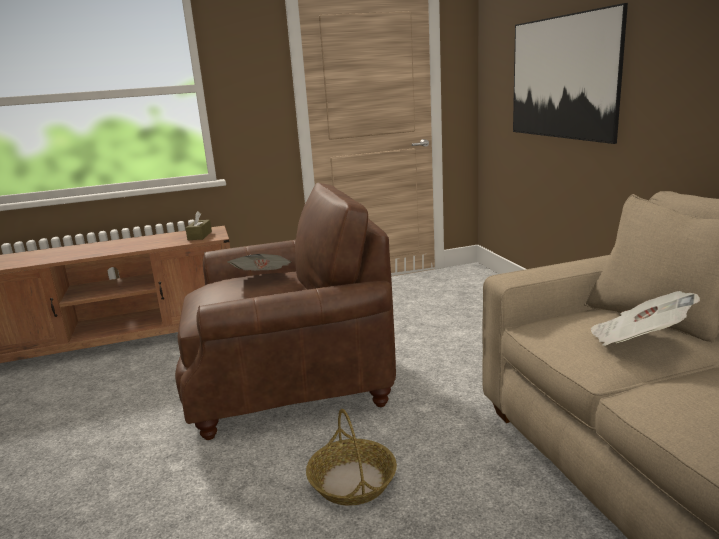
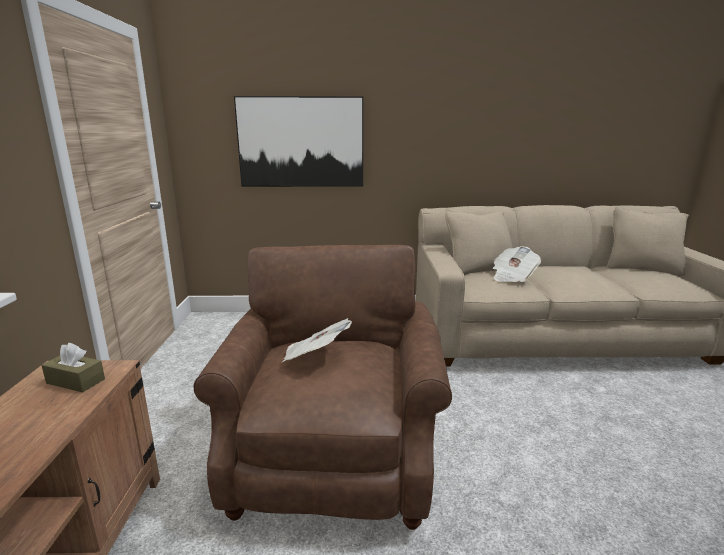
camera: 75 degrees left, 0 degrees up
basket [306,409,397,506] -> none

